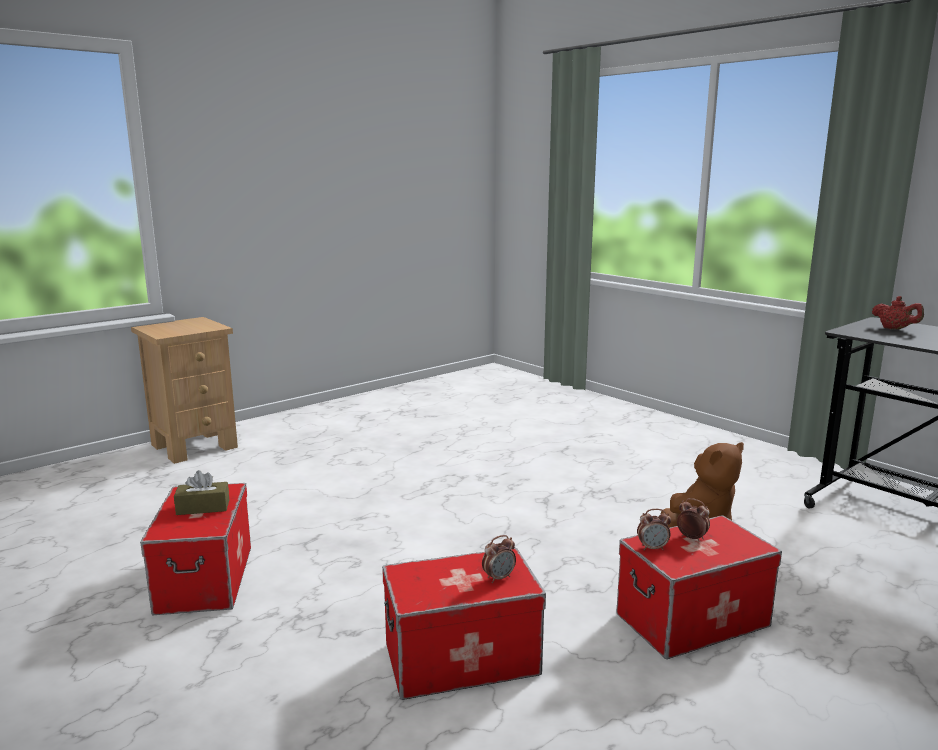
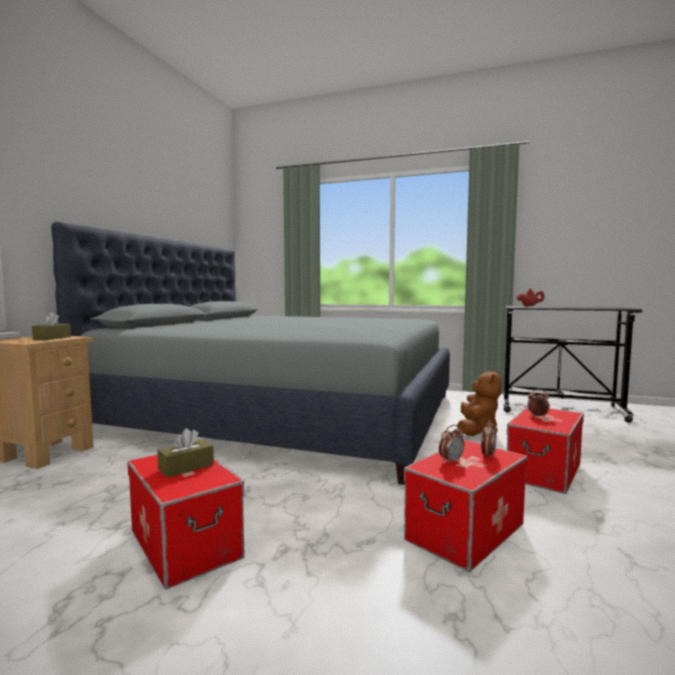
camera: 30 degrees left, 10 degrees down
alarm clock [637,509,671,551] -> alarm clock moved to [439,425,464,464]
none -> brown tissue box [32,312,71,340]
none -> grey bed [51,222,450,485]

